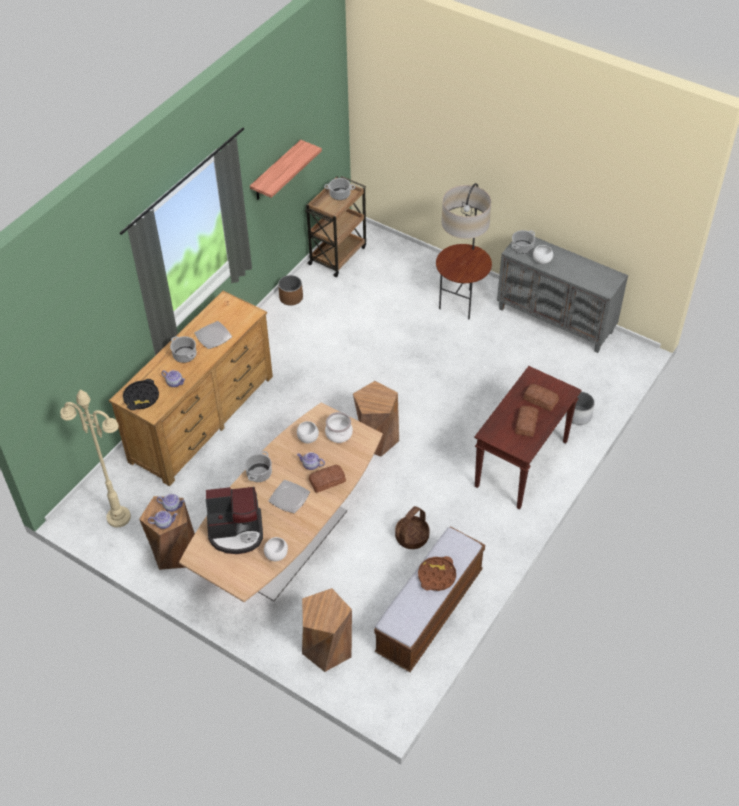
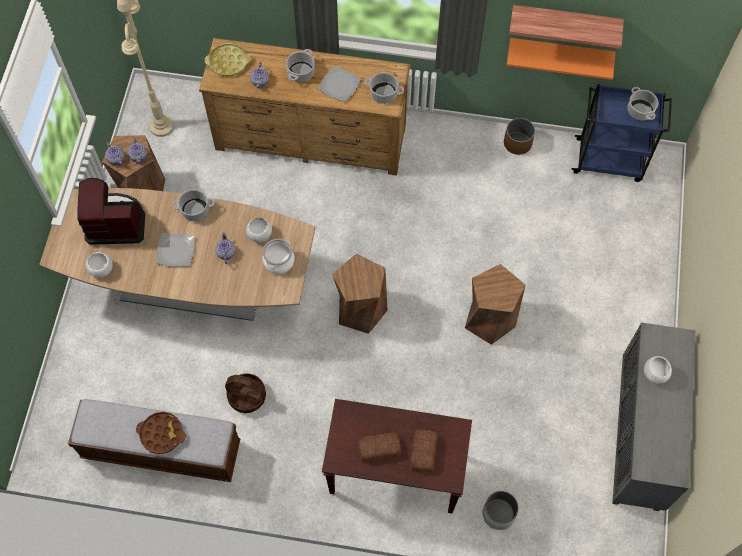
camera: 65 degrees right, 15 degrees up
black tray [123,379,159,410] -> yellow tray [205,43,251,77]
coffee machine [206,487,263,554] -> coffee machine turned 120 degrees clockwise [77,178,145,245]
brown stool [302,588,352,672] -> brown stool moved to [465,264,526,345]
brown cart [305,176,366,277] -> blue cart [571,84,672,182]
bread [309,465,346,493] -> none
floor lamp [436,183,492,320] -> none
cooking pot [512,230,535,254] -> cooking pot moved to [364,72,404,104]
none -> orange shelf [507,38,615,80]

